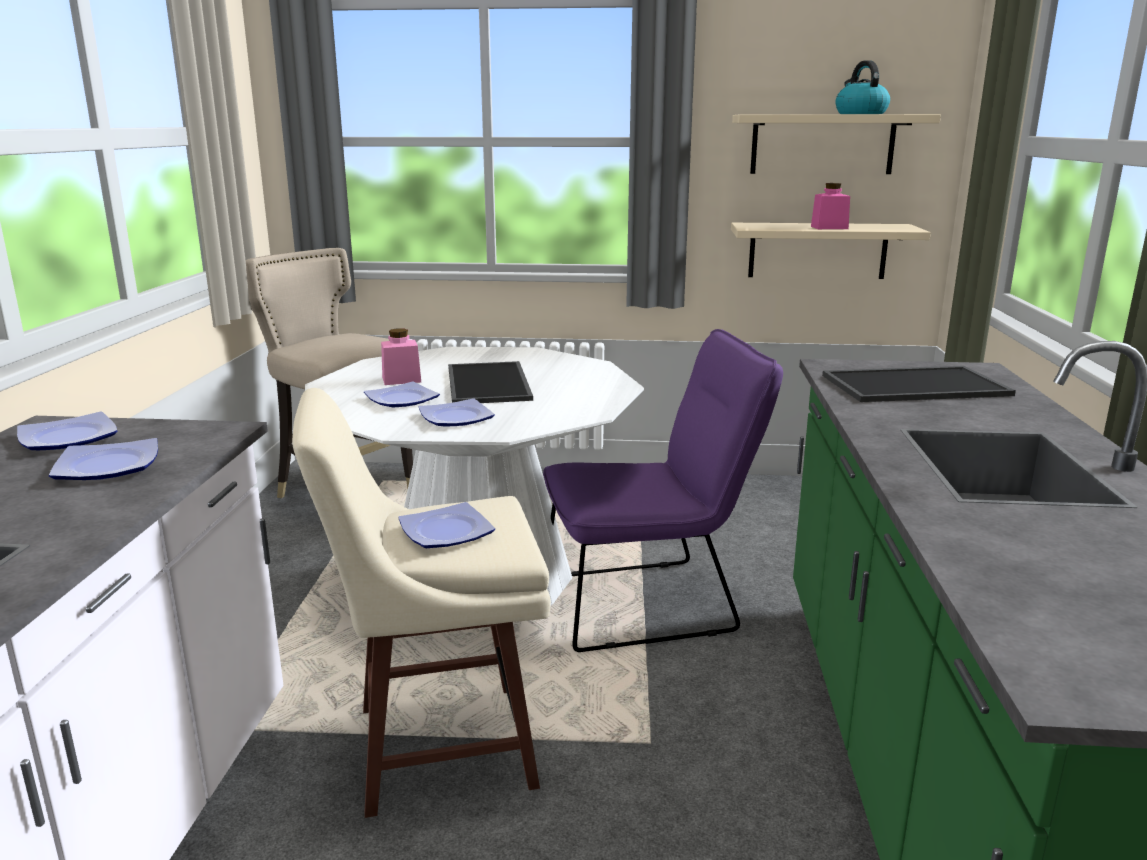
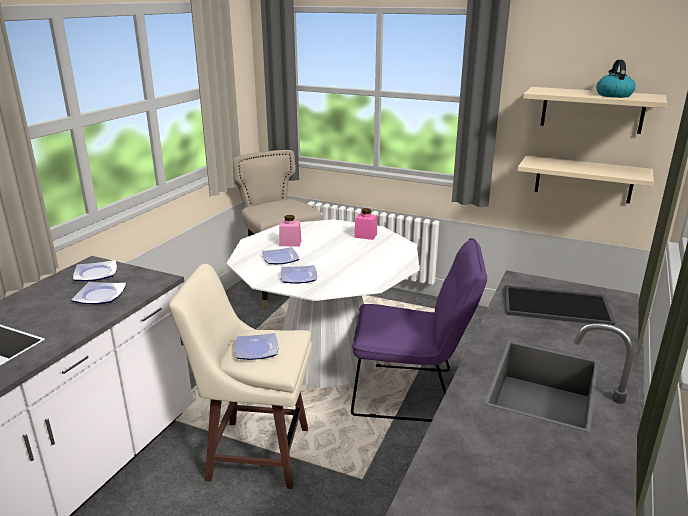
camera: 20 degrees right, 5 degrees up
tray [448,361,533,403] -> none
pink jar [811,183,850,229] -> pink jar moved to [354,208,377,240]

